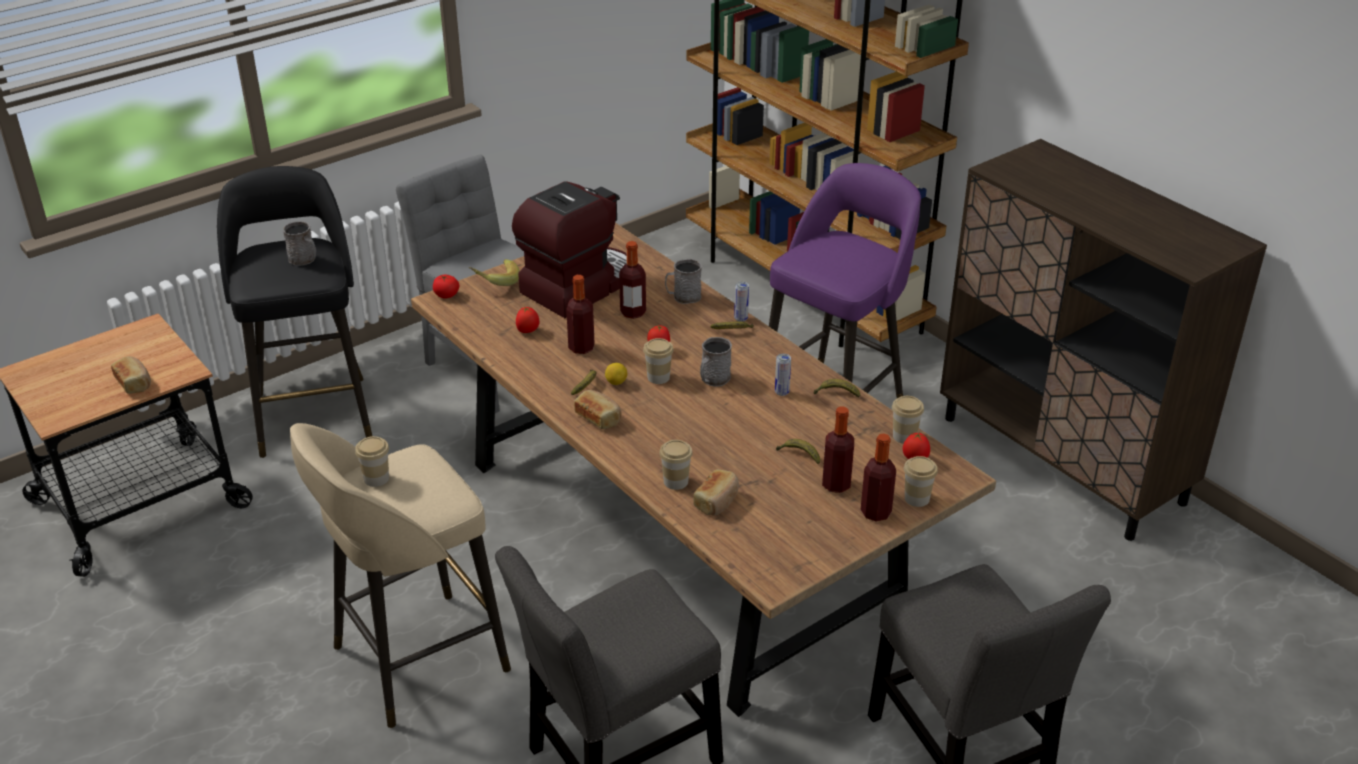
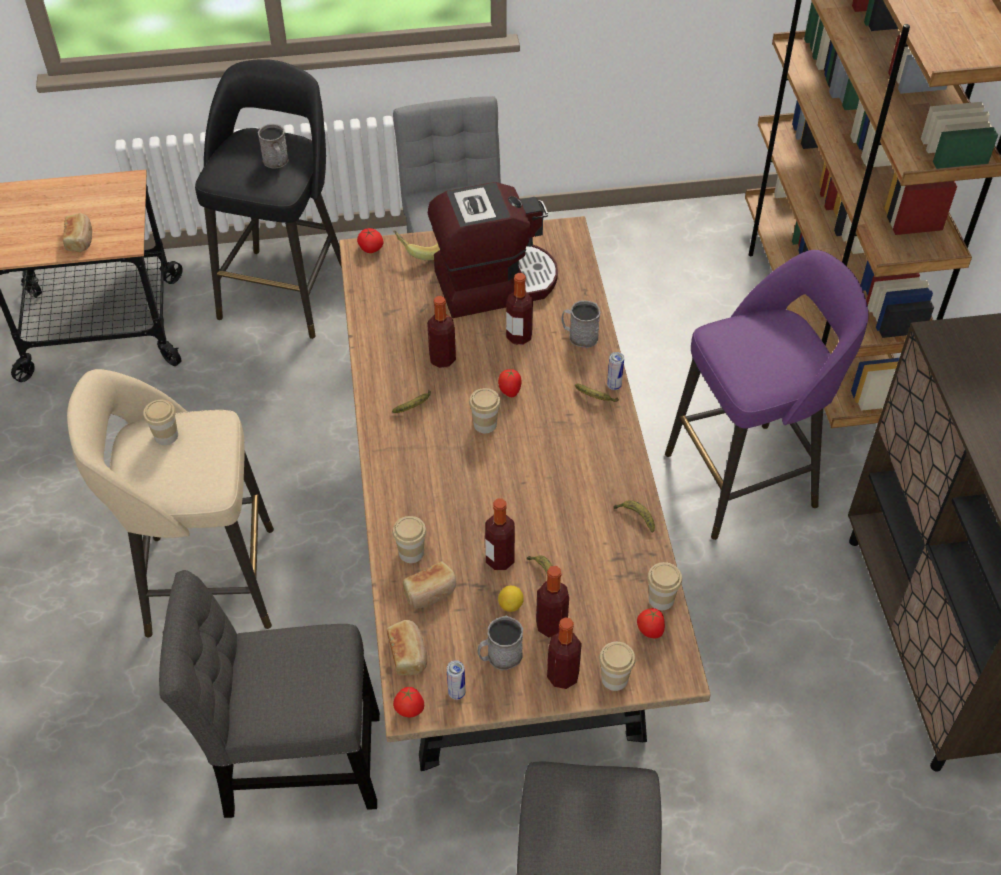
camera: 30 degrees right, 15 degrees up
tomato [516,307,540,333] -> tomato moved to [393,687,424,717]
bread [574,390,622,429] -> bread moved to [387,620,427,675]
lemon [605,363,627,385] -> lemon moved to [498,586,524,612]
grey mug [700,337,732,387] -> grey mug moved to [478,616,523,670]
can [775,354,791,396] -> can moved to [447,660,466,700]
none -> bottle [485,499,515,570]

